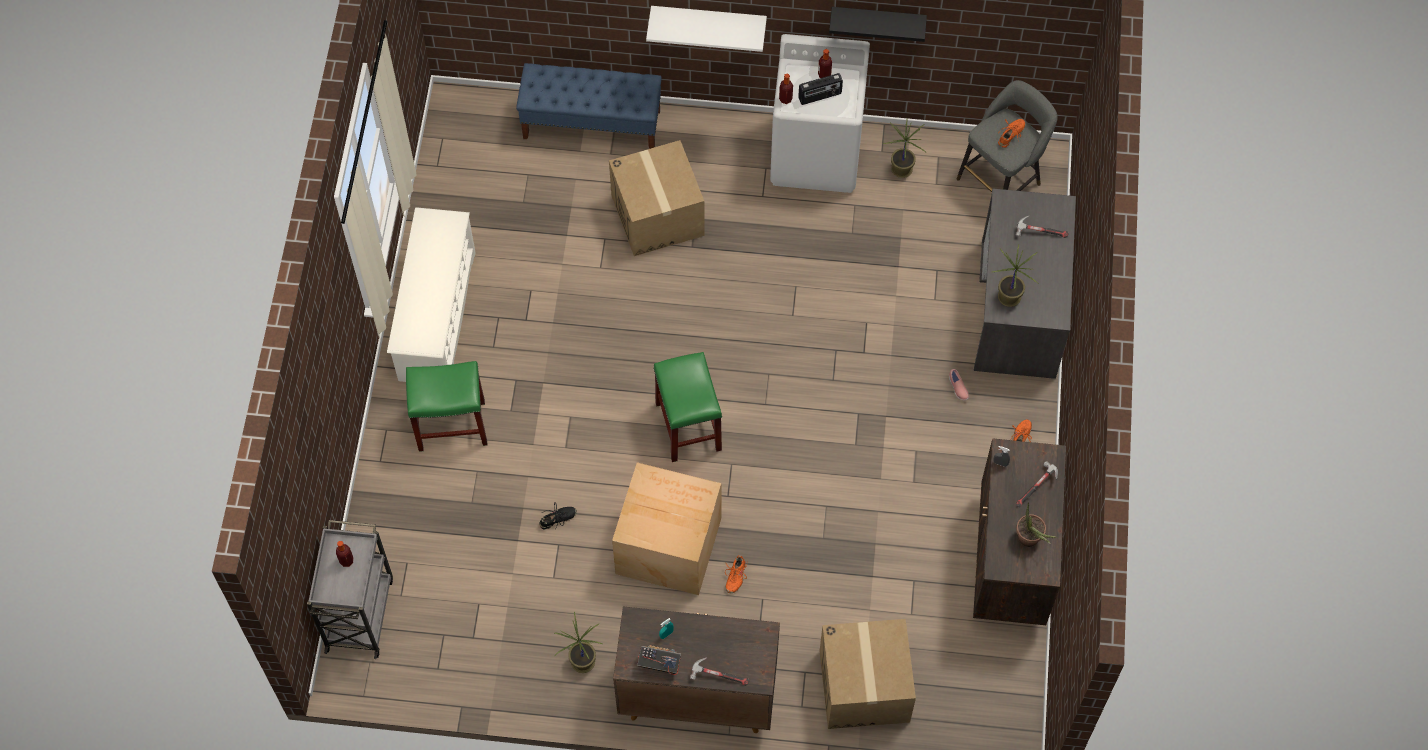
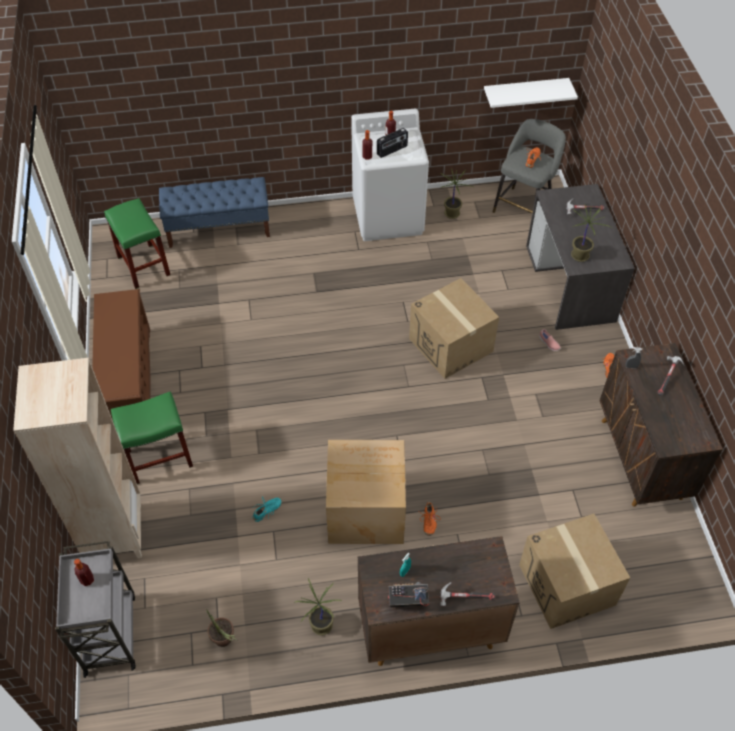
camera: 15 degrees left, 10 degrees down
white shoe rack [387,207,476,382] -> brown shoe rack [92,289,151,420]
black shoe [539,502,577,530] -> turquoise shoe [253,496,282,522]
cardboard box [609,140,705,256] -> cardboard box moved to [409,278,499,379]
white shelf [646,6,767,52] -> white shelf moved to [484,78,578,108]
green stool [654,352,722,462] -> green stool moved to [104,198,170,289]
black shelf [829,7,927,42] -> none
potted plant [1016,502,1058,547] -> potted plant moved to [206,609,238,647]
none -> beige bookcase [13,358,142,558]

